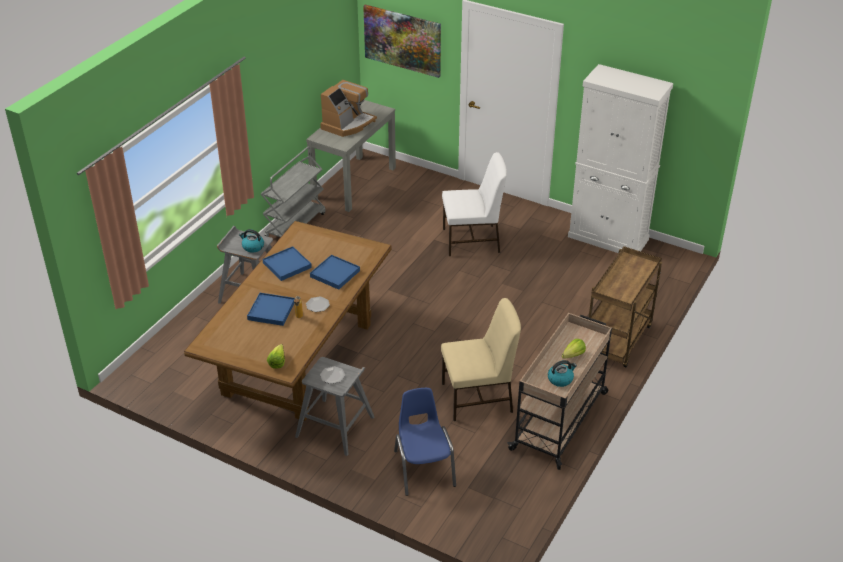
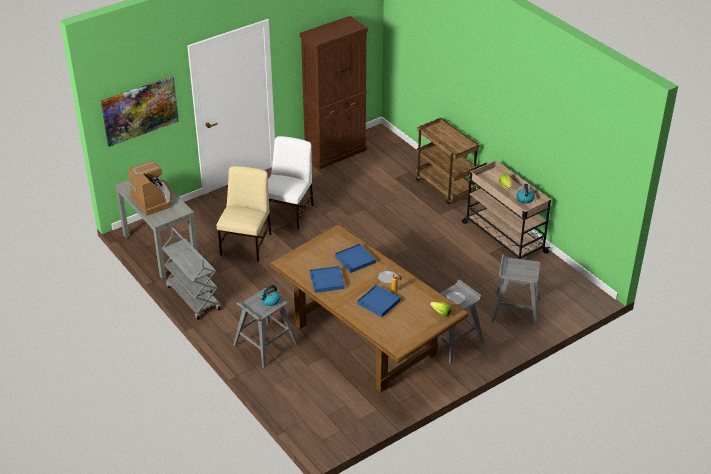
camera: 65 degrees left, 0 degrees up
blue chair [394,388,456,496] -> grey stool [492,254,540,328]
beige chair [441,298,521,421] -> beige chair moved to [217,166,272,262]
white cabinet [568,64,673,253] -> brown cabinet [300,16,368,169]

